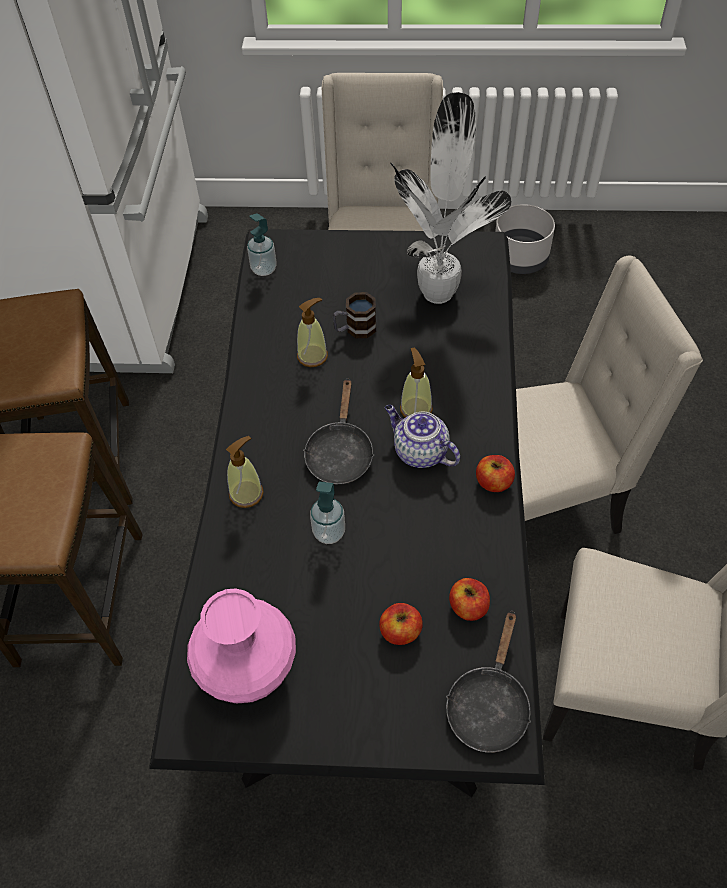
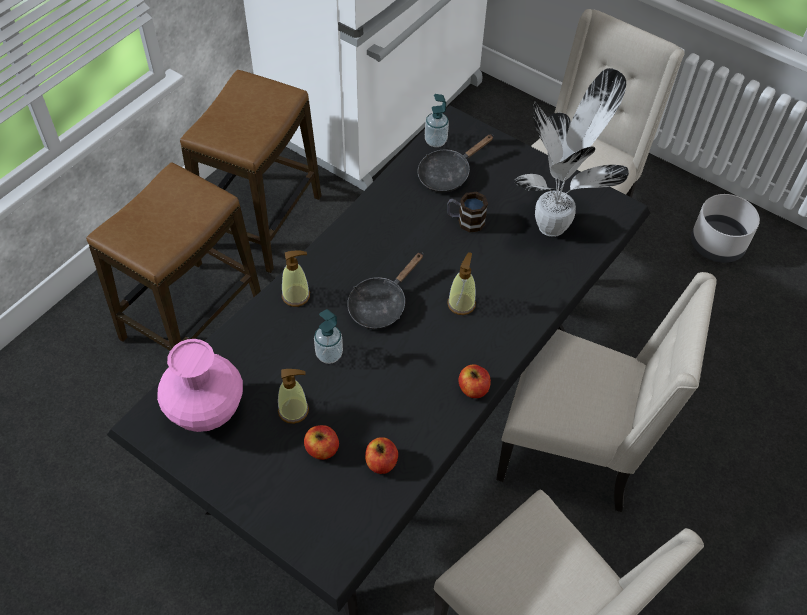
camera: 30 degrees right, 0 degrees up
soap dispenser [297,298,328,367] -> soap dispenser moved to [278,369,309,424]
teapot [385,405,460,468] -> none
black frying pan [446,611,531,752] -> black frying pan moved to [418,135,494,192]

